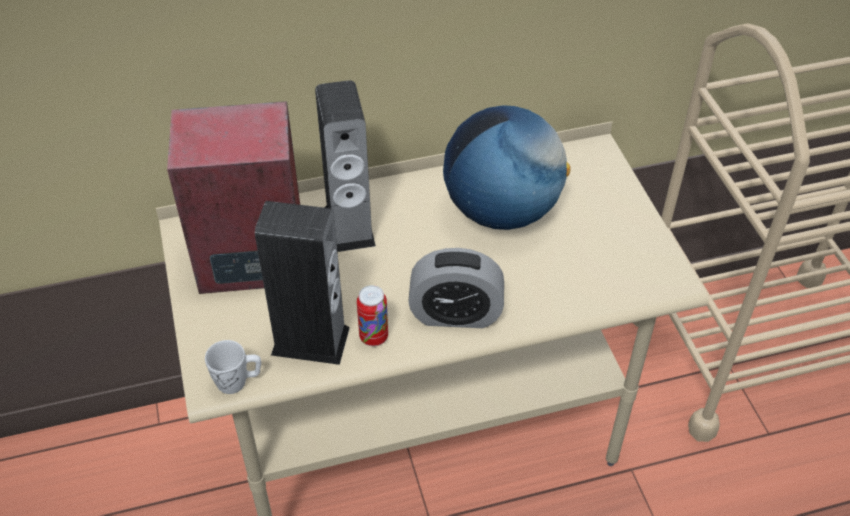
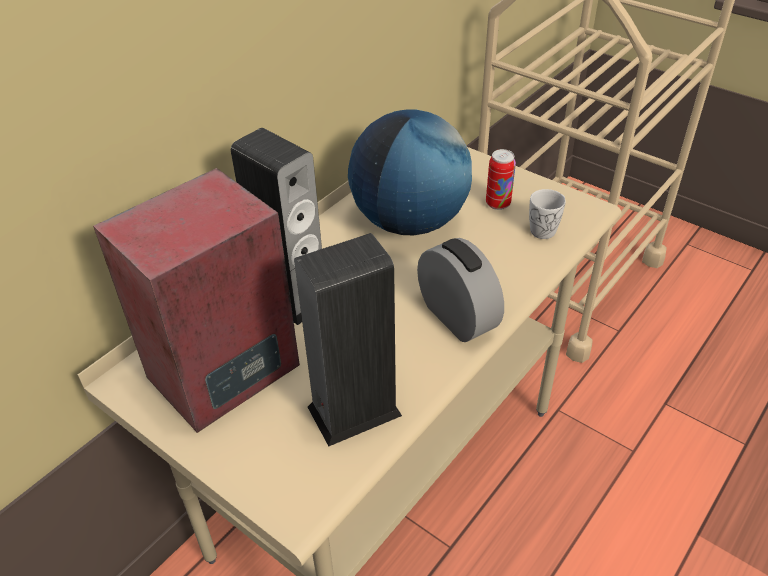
camera: 35 degrees left, 5 degrees down
white mug [205,340,261,394] -> white mug moved to [529,189,566,239]
can [357,285,388,346] -> can moved to [486,149,516,210]
alarm clock [408,248,504,328] -> alarm clock turned 90 degrees counterclockwise [417,238,504,342]

